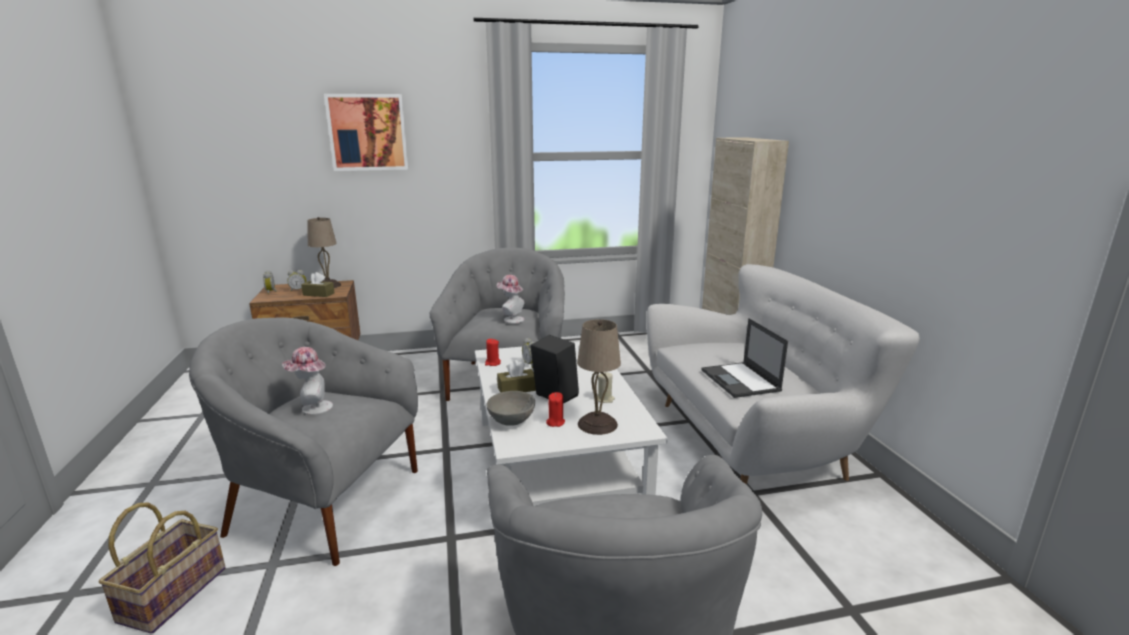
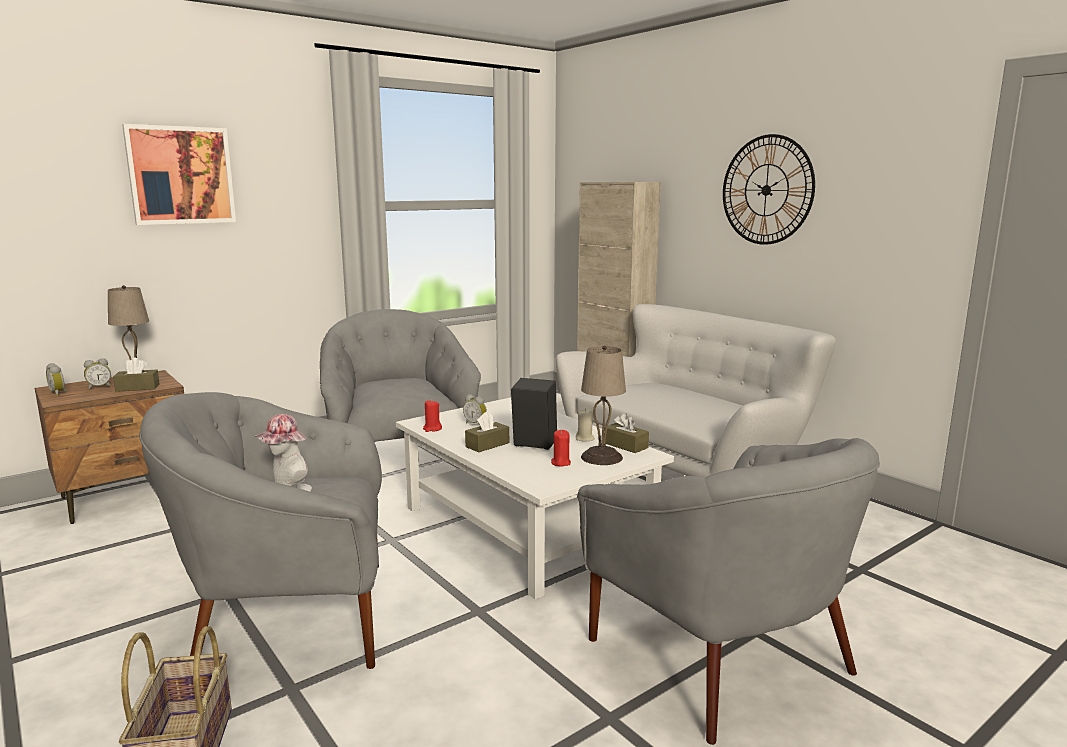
camera: 25 degrees left, 5 degrees down
grey bowl [487,391,535,426] -> none
hat [497,275,524,323] -> none
laptop [701,318,788,398] -> none
none -> brown tissue box [604,413,649,453]
none -> wall clock [723,134,815,245]

